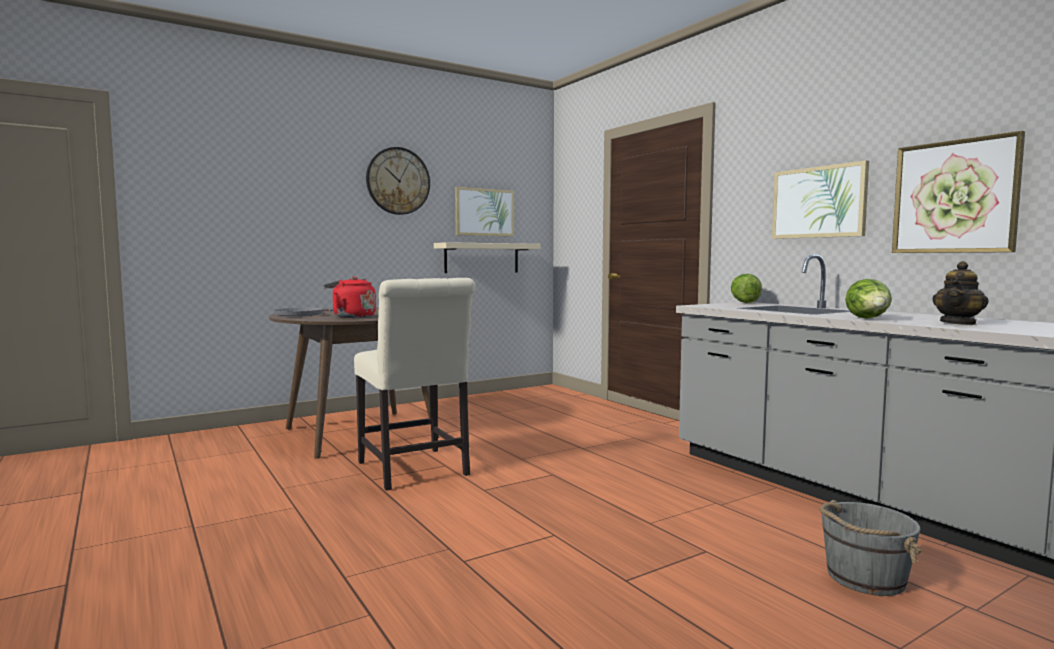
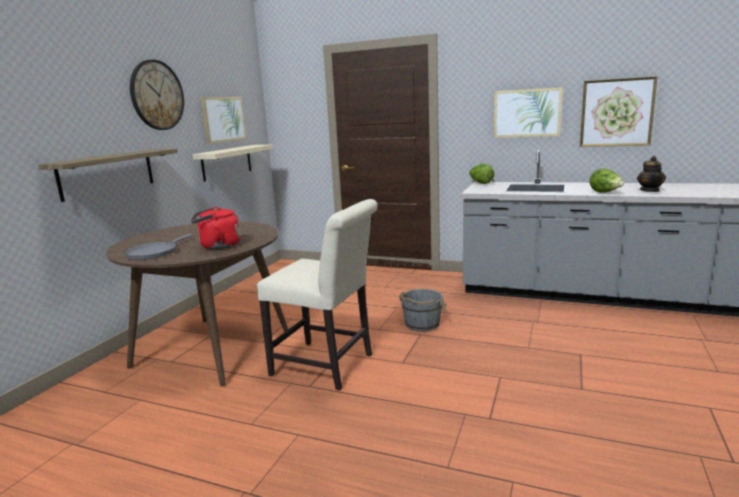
camera: 35 degrees left, 10 degrees up
grey bucket [819,500,922,596] -> grey bucket moved to [398,289,447,332]
none -> shelf [38,149,178,202]

